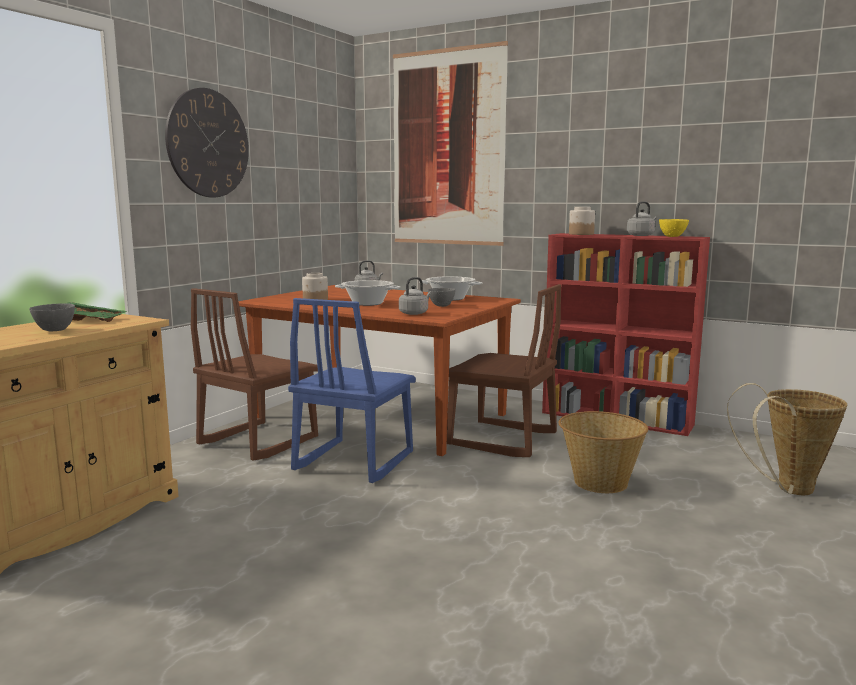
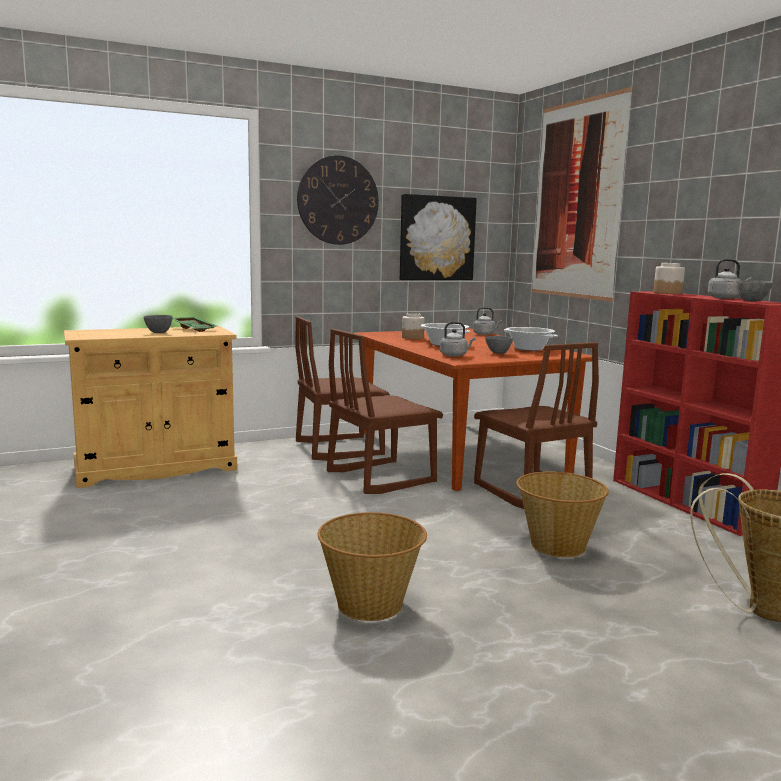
camera: 35 degrees right, 0 degrees up
blue chair [288,298,416,483] -> brown chair [327,329,443,494]
yellow bowl [659,219,689,237] -> grey bowl [736,280,773,301]
none -> basket [318,512,427,621]
none -> picture [400,194,477,280]

